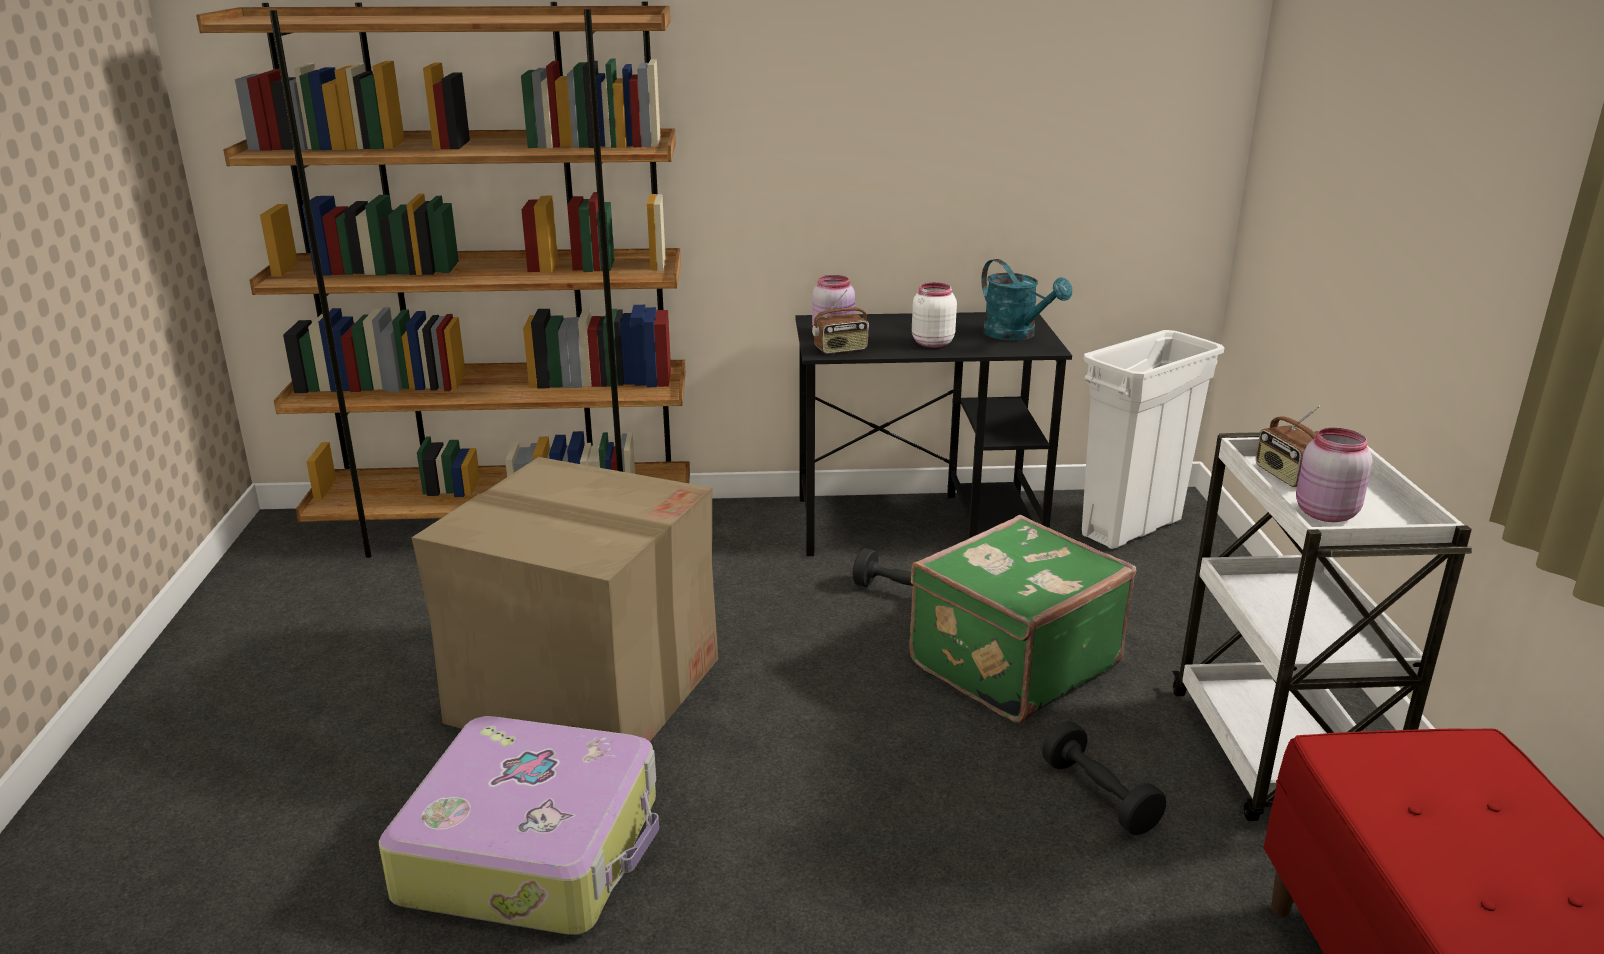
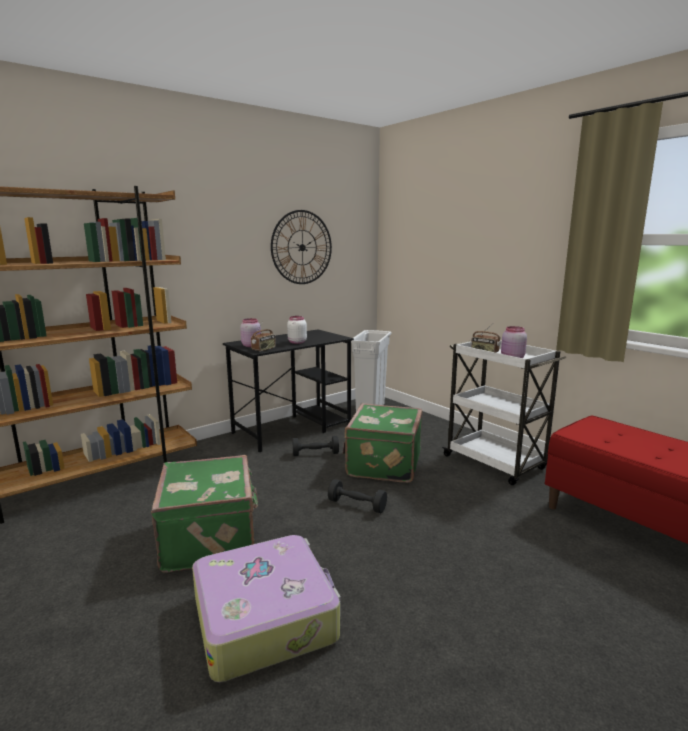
camera: 35 degrees left, 10 degrees down
cardboard box [412,457,718,741] -> green suitcase [151,455,258,572]
turquoise watering can [981,259,1072,341] -> none
black dumbbell [1042,721,1166,835] -> black dumbbell moved to [328,479,387,513]
none -> wall clock [271,210,332,284]

